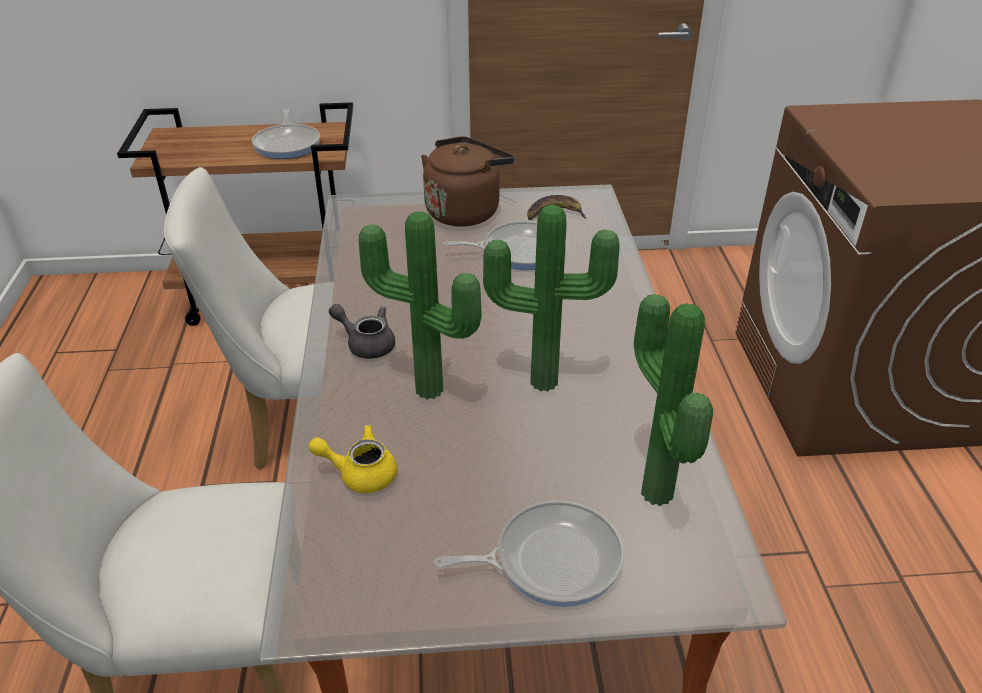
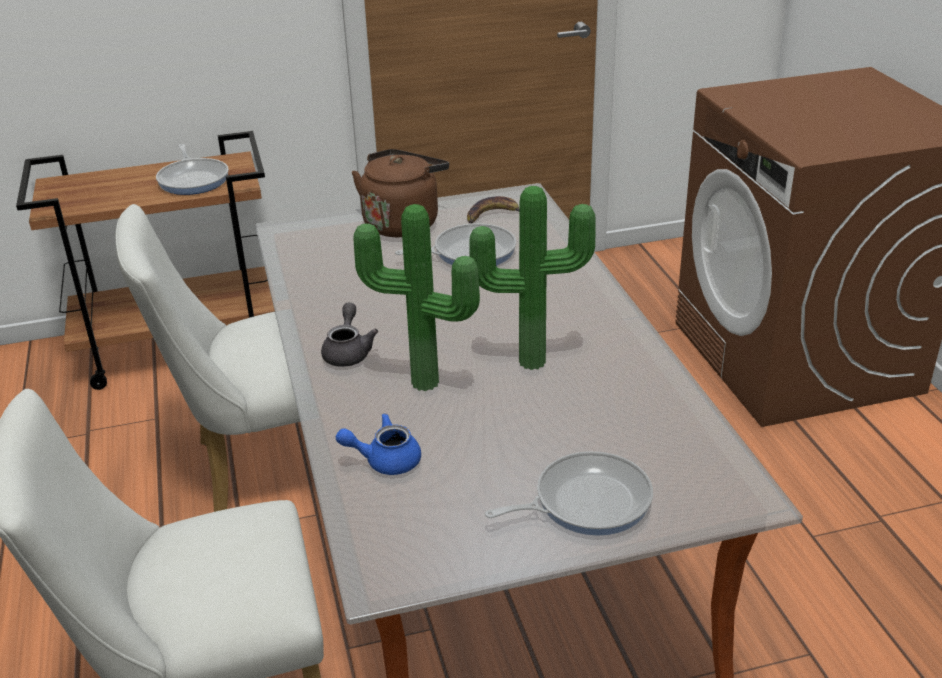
camera: 10 degrees left, 5 degrees down
yellow teapot [308,424,397,493] -> blue teapot [336,413,421,475]
grey teapot [329,304,395,359] -> grey teapot turned 75 degrees clockwise [321,303,378,367]
potted plant [634,294,713,506] -> none

